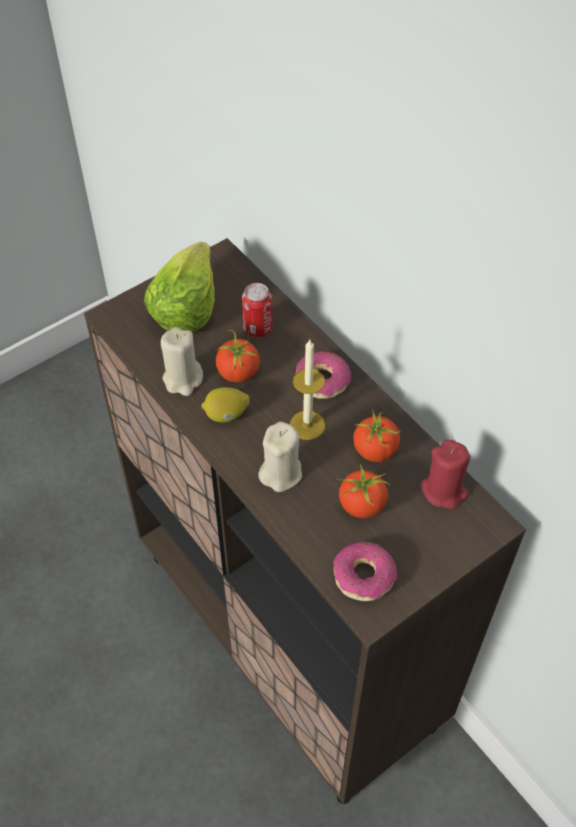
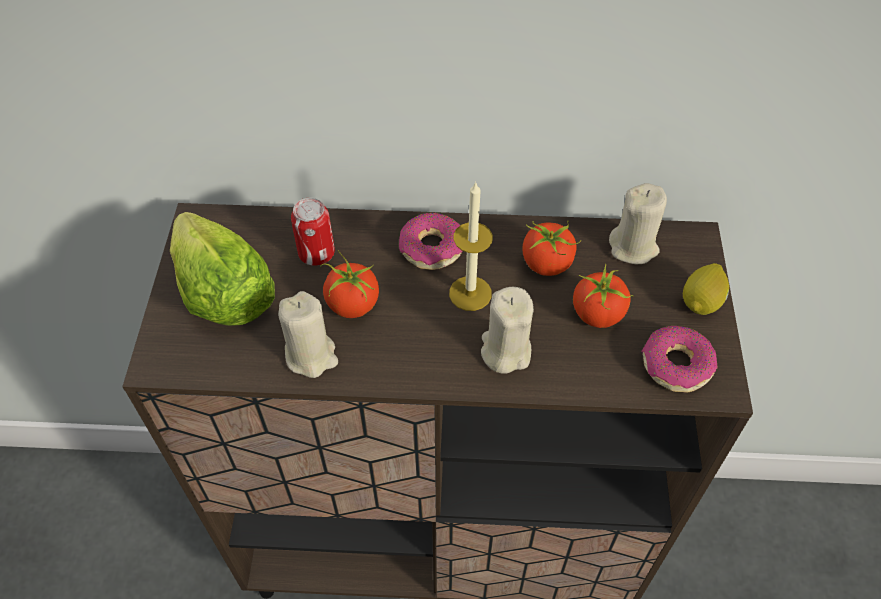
camera: 50 degrees left, 0 degrees up
lemon [201,387,250,422] -> lemon moved to [683,263,729,315]
red candle [421,440,470,509] -> beige candle [609,183,667,264]

